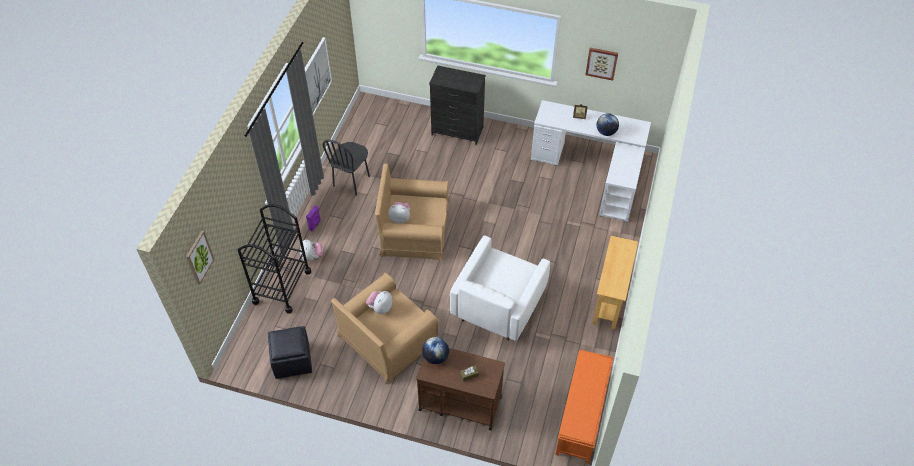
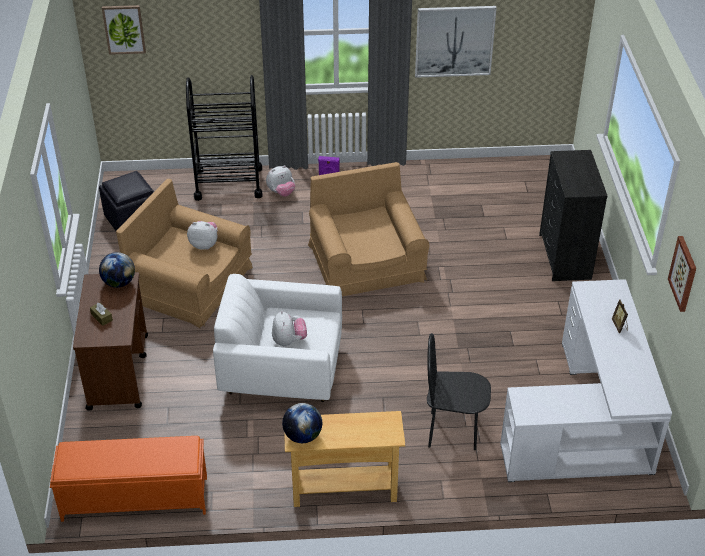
camera: 70 degrees right, 10 degrees down
black chair [323,140,370,196] -> black chair moved to [427,333,491,450]
plush toy [388,202,410,224] -> plush toy moved to [272,310,307,347]
globe [597,113,619,136] -> globe moved to [282,403,322,443]

